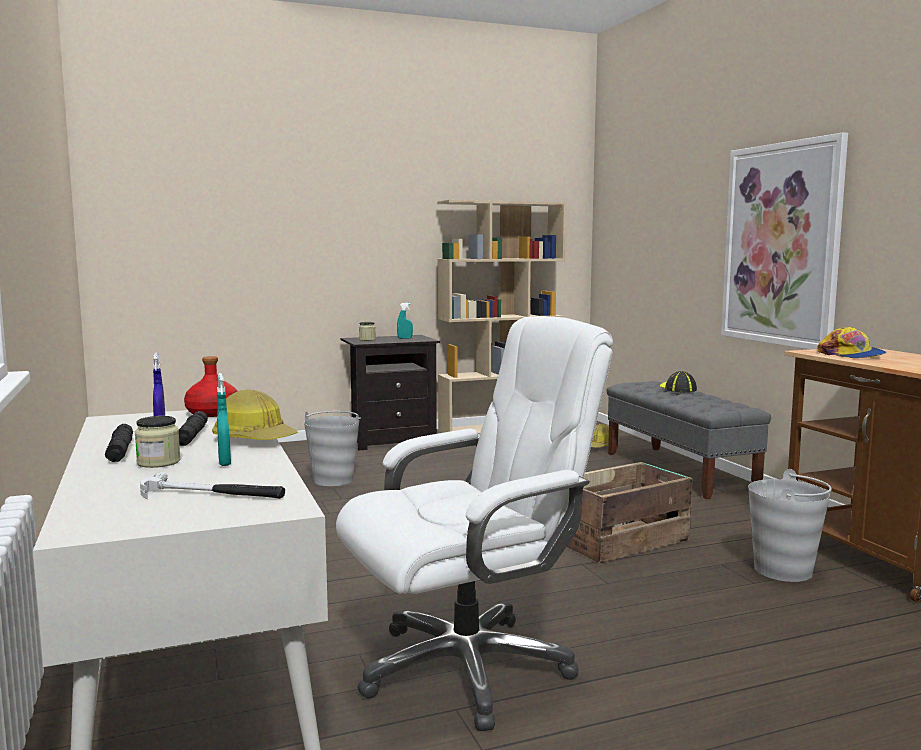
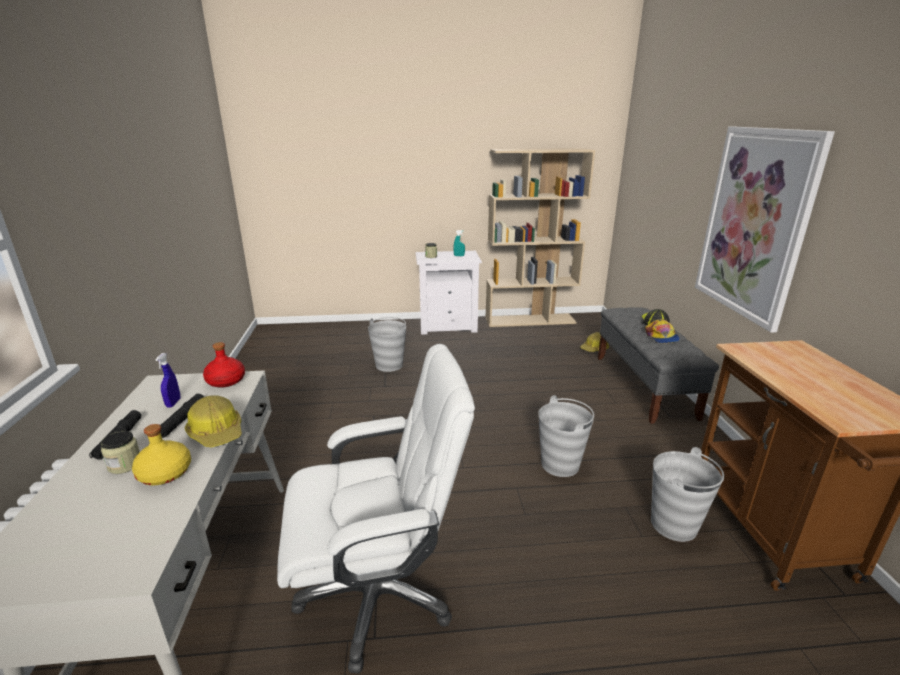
camera: 15 degrees right, 15 degrees up
hammer [140,472,285,499] -> none
turquoise spray bottle [217,373,231,466] -> yellow bottle [132,424,191,485]
black nightstand [341,335,440,451] -> white nightstand [415,251,482,335]
crate [567,462,692,563] -> grey bucket [538,395,594,477]
cap [818,327,887,358] -> cap moved to [645,319,680,343]

